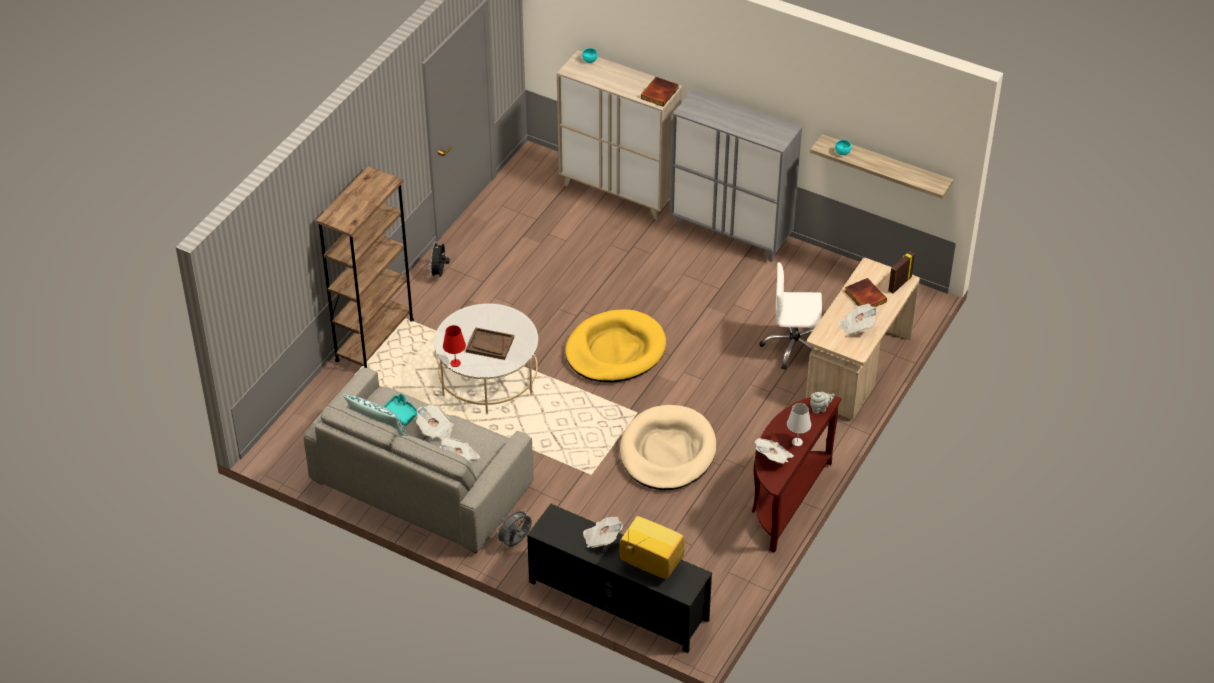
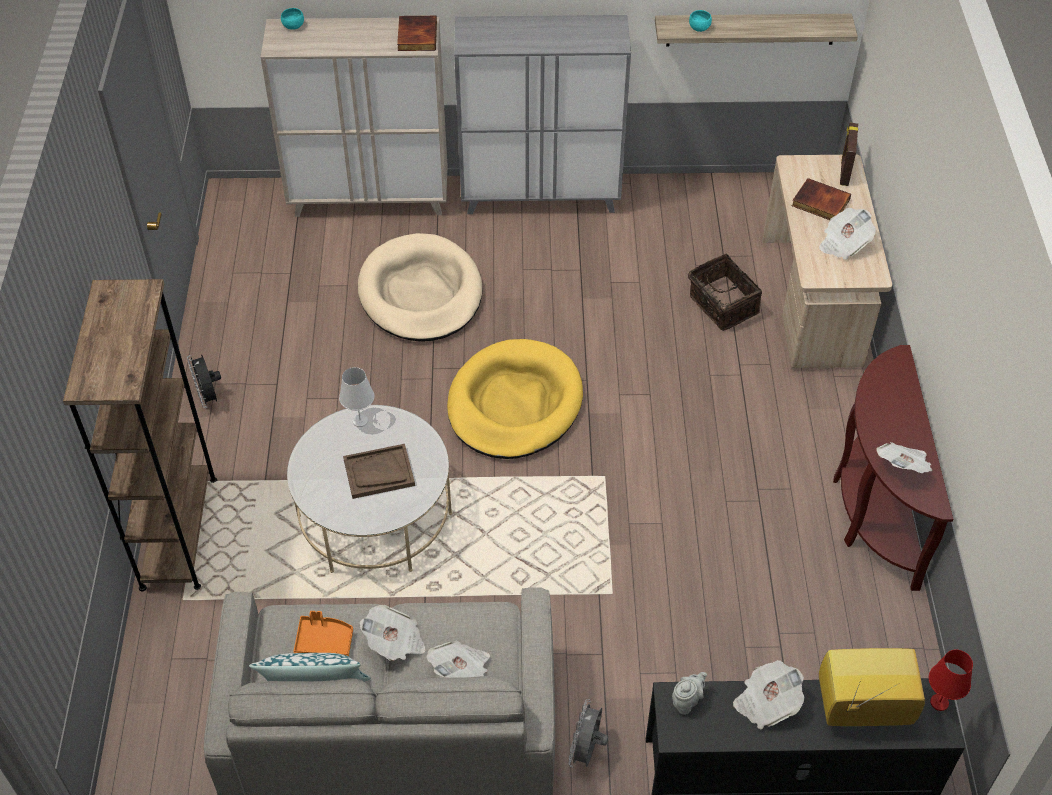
camera: 30 degrees left, 5 degrees up
turquoise tray [383,393,417,426] -> orange tray [293,611,353,657]
red table lamp [443,325,466,367] -> red table lamp moved to [929,650,973,711]
beige dog bed [620,405,716,490] -> beige dog bed moved to [358,233,483,342]
white office chair [759,262,822,370] -> basket [688,253,762,331]
white table lamp [787,403,811,446] -> white table lamp moved to [339,367,374,427]
grey teapot [810,392,835,414] -> grey teapot moved to [672,672,707,715]

